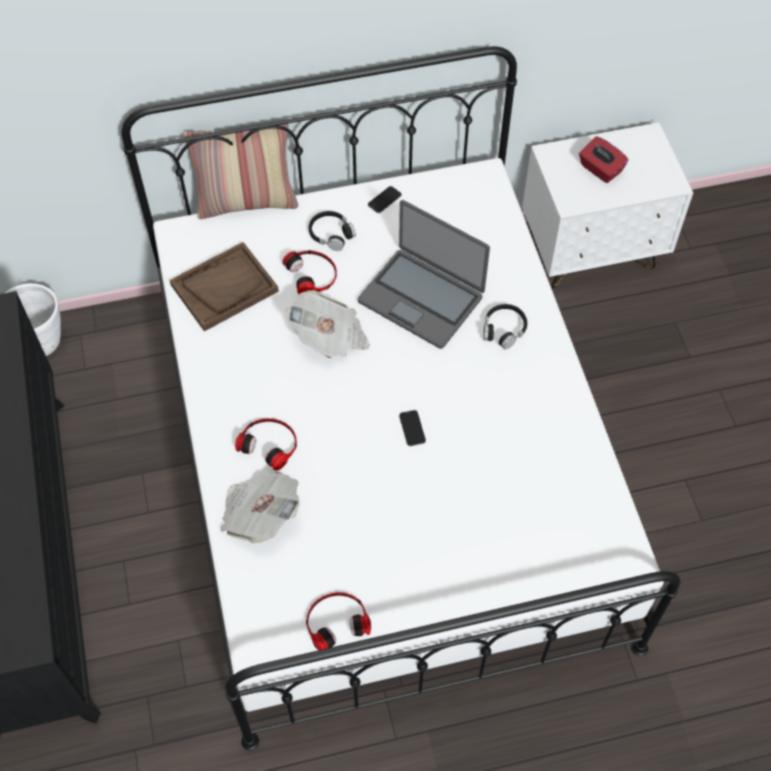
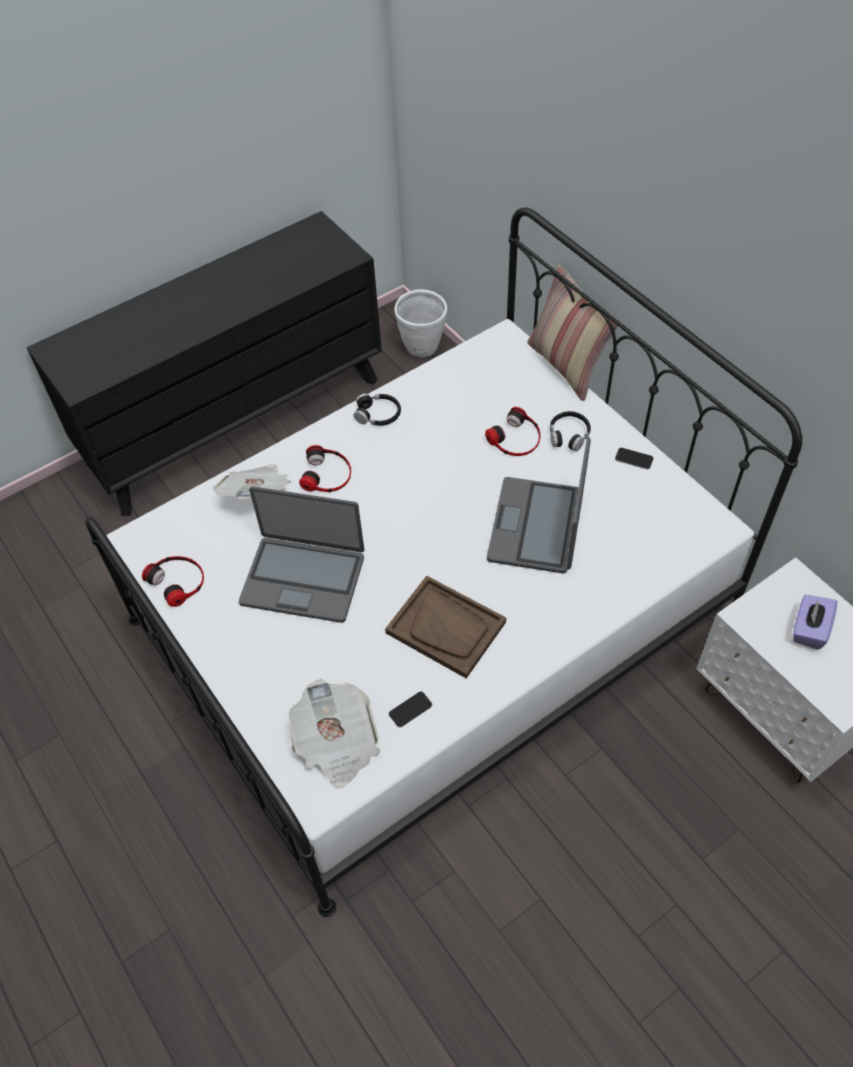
camera: 70 degrees right, 5 degrees down
brown tray [170,242,279,331] -> brown tray moved to [385,576,506,679]
newspaper [286,290,370,358] -> newspaper moved to [288,679,380,788]
phone [399,410,426,446] -> phone moved to [389,692,432,727]
black headphones [483,304,527,349] -> black headphones moved to [354,393,401,426]
red tissue box [579,136,628,183] -> purple tissue box [793,595,837,650]
none -> laptop [239,486,364,623]

